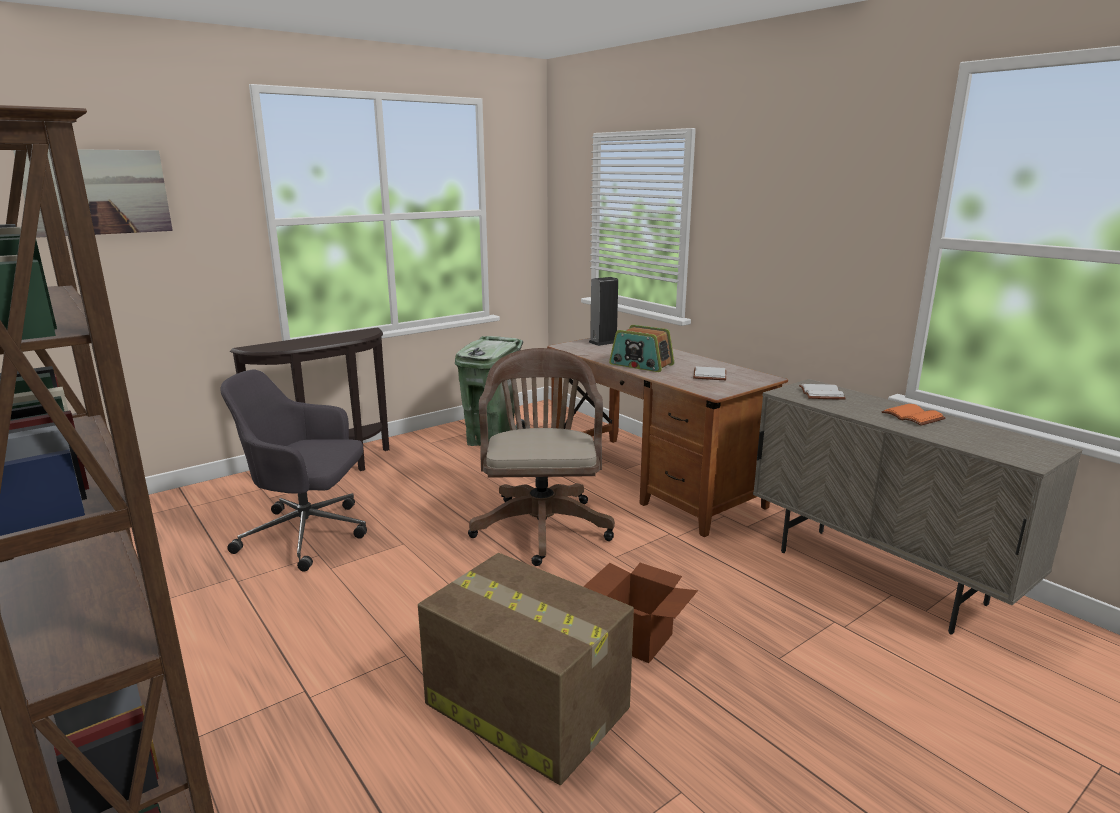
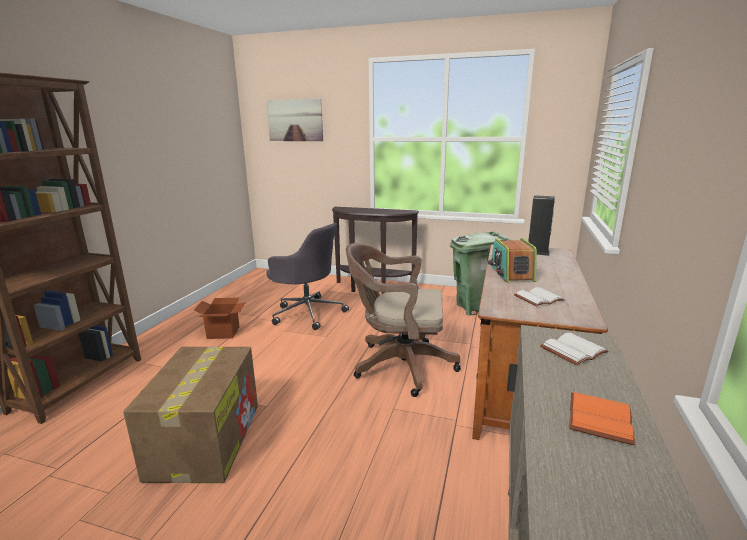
camera: 55 degrees right, 0 degrees up
grey office chair [220,369,367,572] -> grey office chair turned 150 degrees clockwise [266,223,349,330]
brown office chair [468,348,615,566] -> brown office chair turned 135 degrees counterclockwise [346,243,461,397]
cardboard box [583,563,698,663] -> cardboard box moved to [194,298,246,339]

